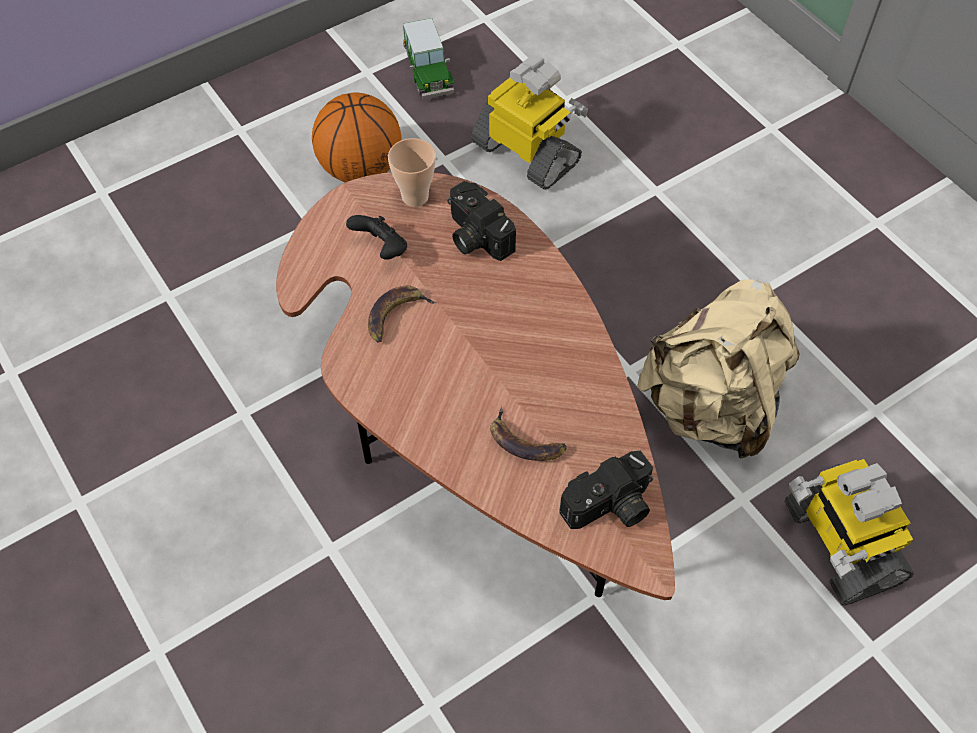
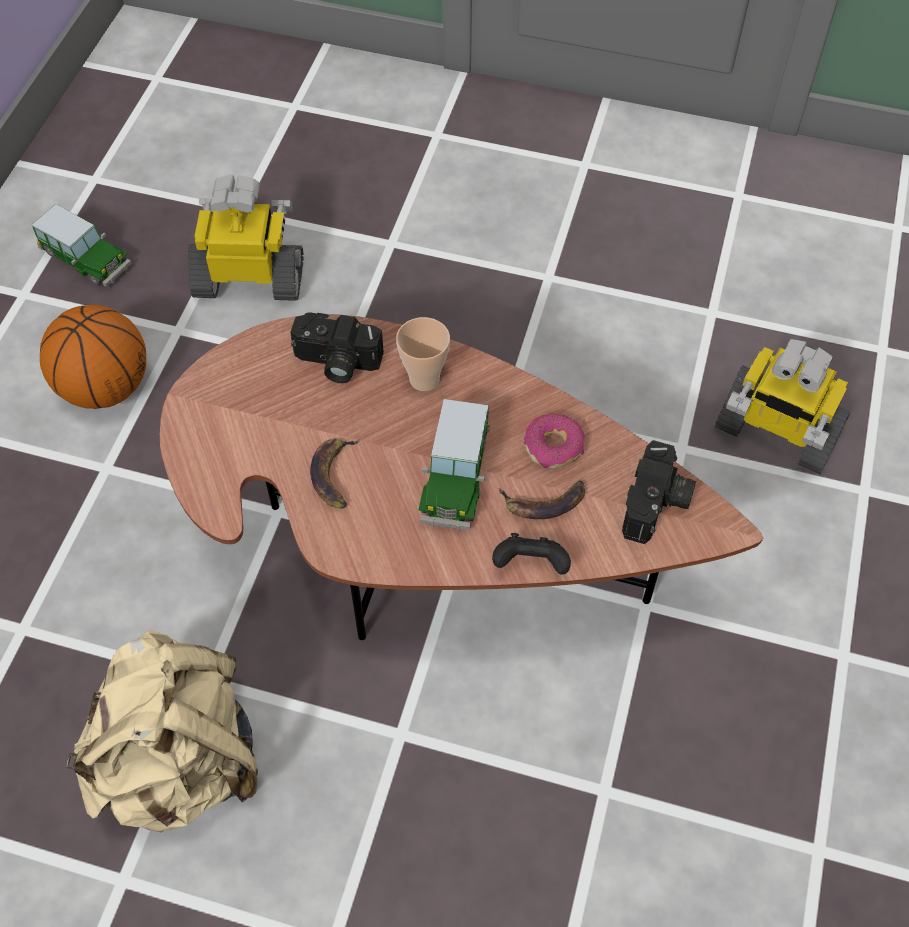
camera: 40 degrees left, 0 degrees up
black game controller [346,215,407,260] -> black game controller moved to [492,533,571,575]
cup [388,138,436,207] -> cup moved to [396,317,450,391]
beige backpack [637,279,799,459] -> beige backpack moved to [66,629,258,832]
none -> toy car [418,399,490,531]
none -> donut [524,413,585,468]

